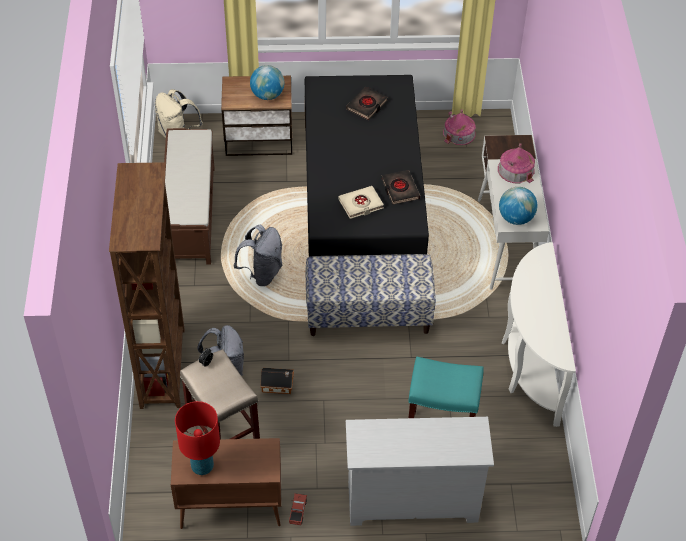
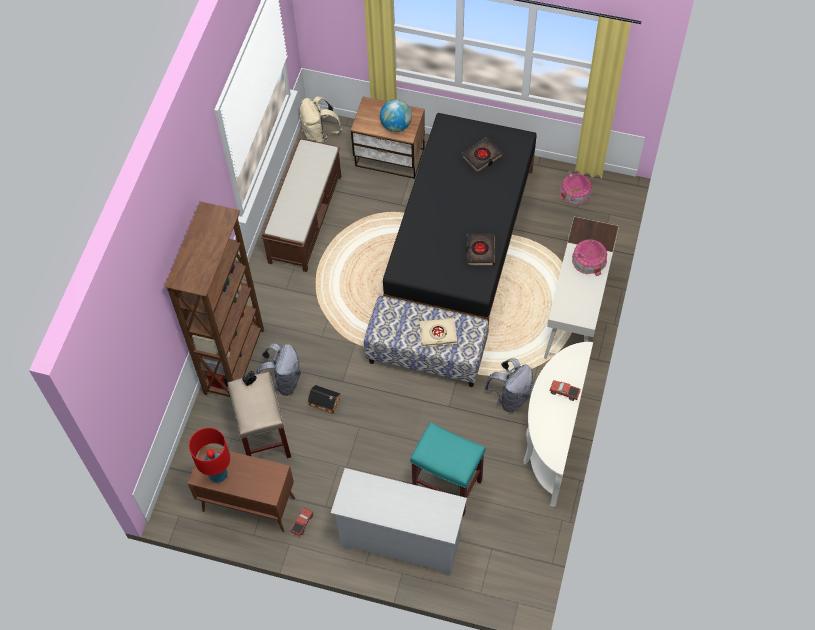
camera: 20 degrees right, 10 degrees up
grey backpack [233,225,283,286] -> grey backpack moved to [485,358,533,412]
beige book [338,186,384,219] -> beige book moved to [420,318,457,347]
globe [499,187,537,225] -> none
none -> toy truck [550,380,580,401]

